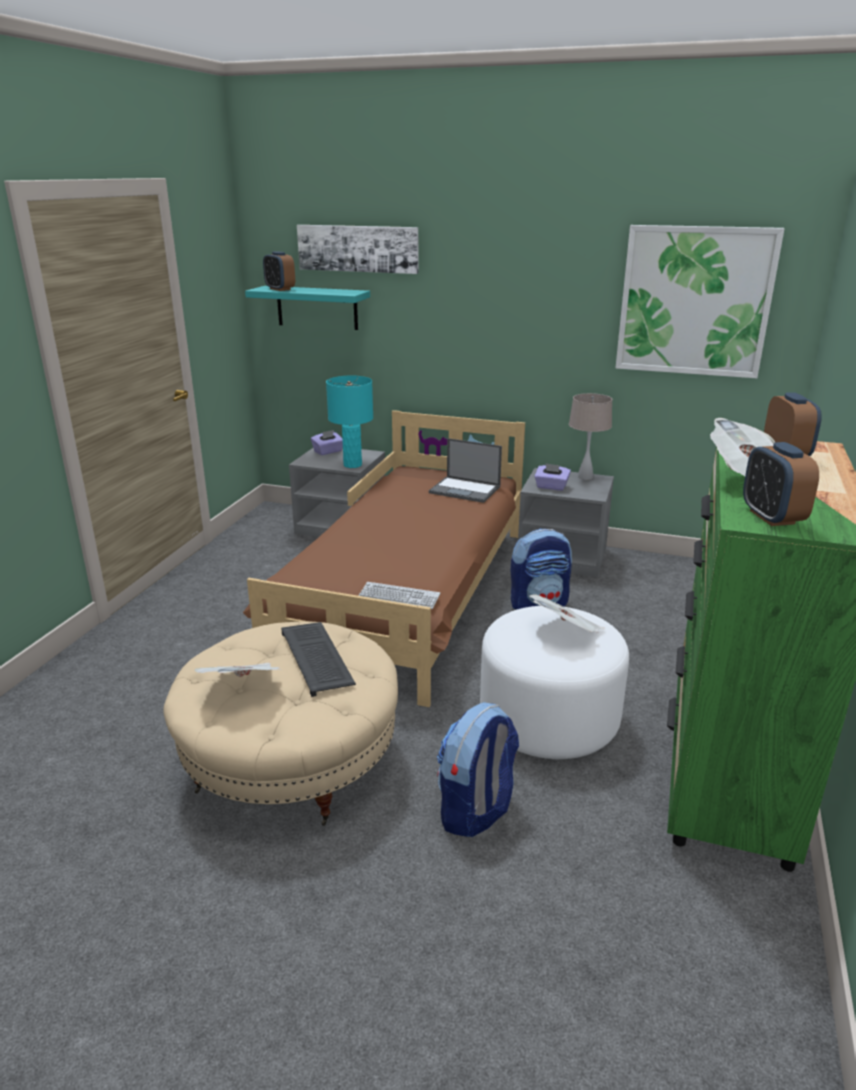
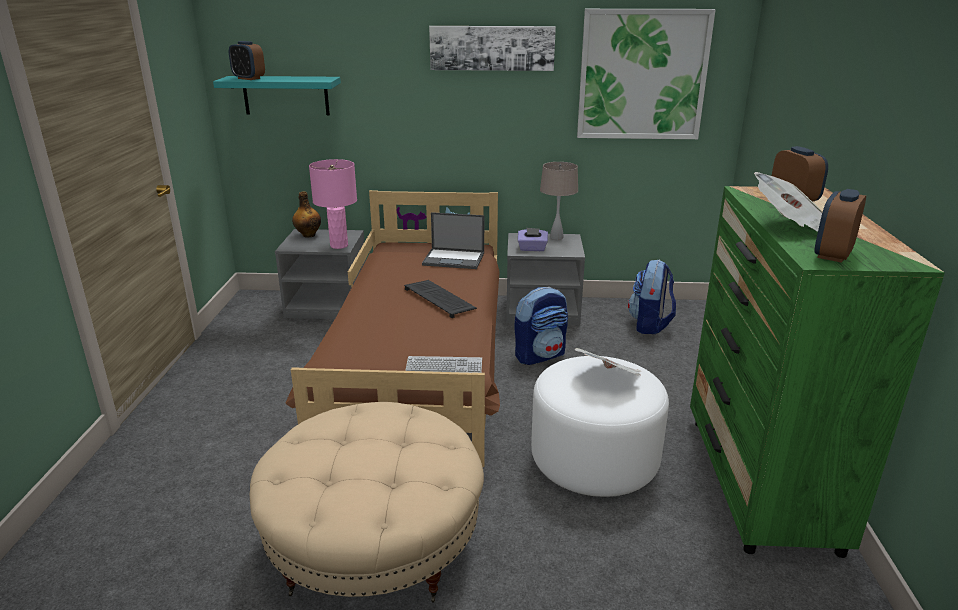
camera: 15 degrees left, 0 degrees up
newspaper [194,663,283,677] -> none
keyboard [281,622,356,697] -> keyboard moved to [404,280,477,318]
picture [297,225,419,274] -> picture moved to [429,26,556,71]
purple tissue box [311,430,343,455] -> bottle [292,191,321,238]
turquoise table lamp [326,376,373,468] -> pink table lamp [309,159,357,249]
backpack [437,702,519,837] -> backpack moved to [628,260,676,334]
alarm clock [743,442,819,526] -> alarm clock turned 60 degrees clockwise [814,189,866,263]

